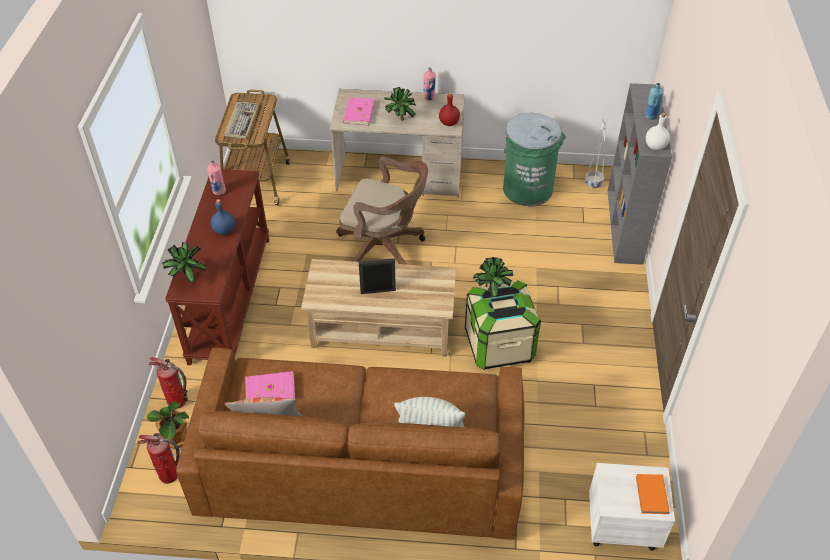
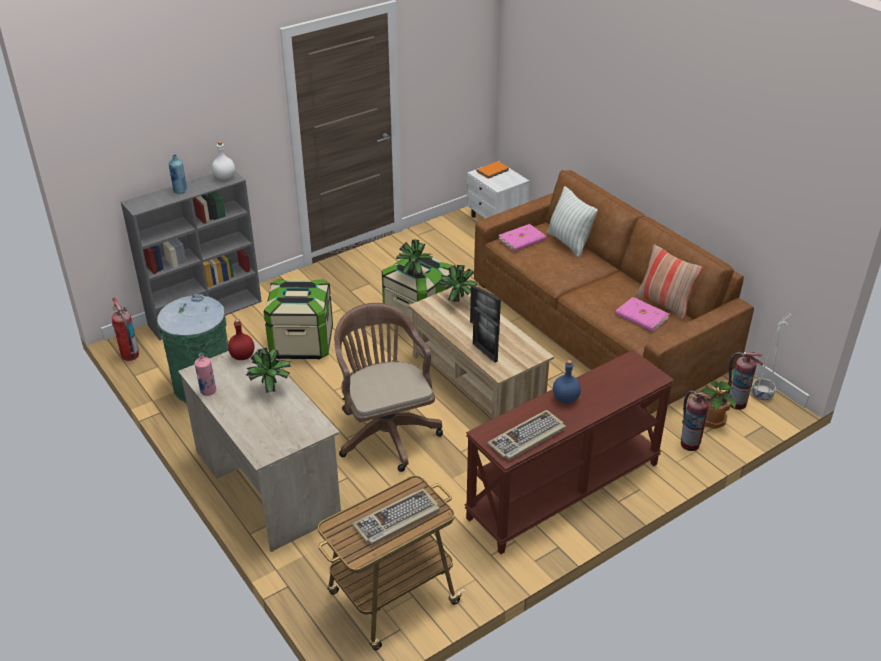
camera: 130 degrees left, 10 degrees down
potted plant [162,242,206,283] -> potted plant moved to [439,265,478,302]
pink bottle [207,160,226,195] -> keyboard [487,410,566,461]
pink book [343,97,375,126] -> pink book moved to [498,224,546,251]
white planter [585,119,607,188] -> white planter moved to [752,313,791,400]
none -> fire extinguisher [112,298,139,361]
none -> storage box [264,279,333,360]
none -> picture frame [473,307,499,363]

